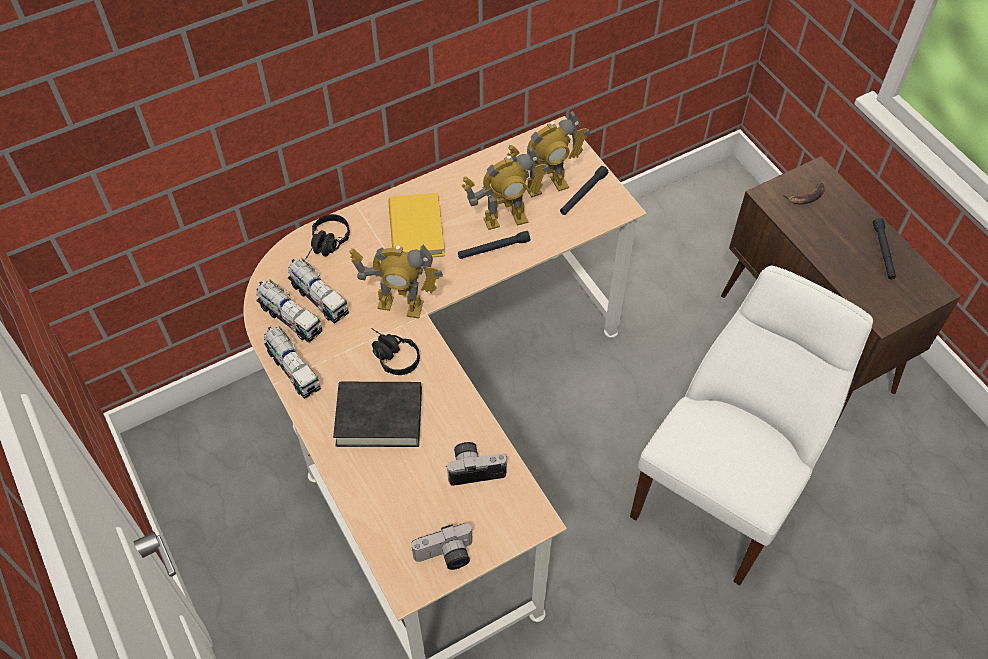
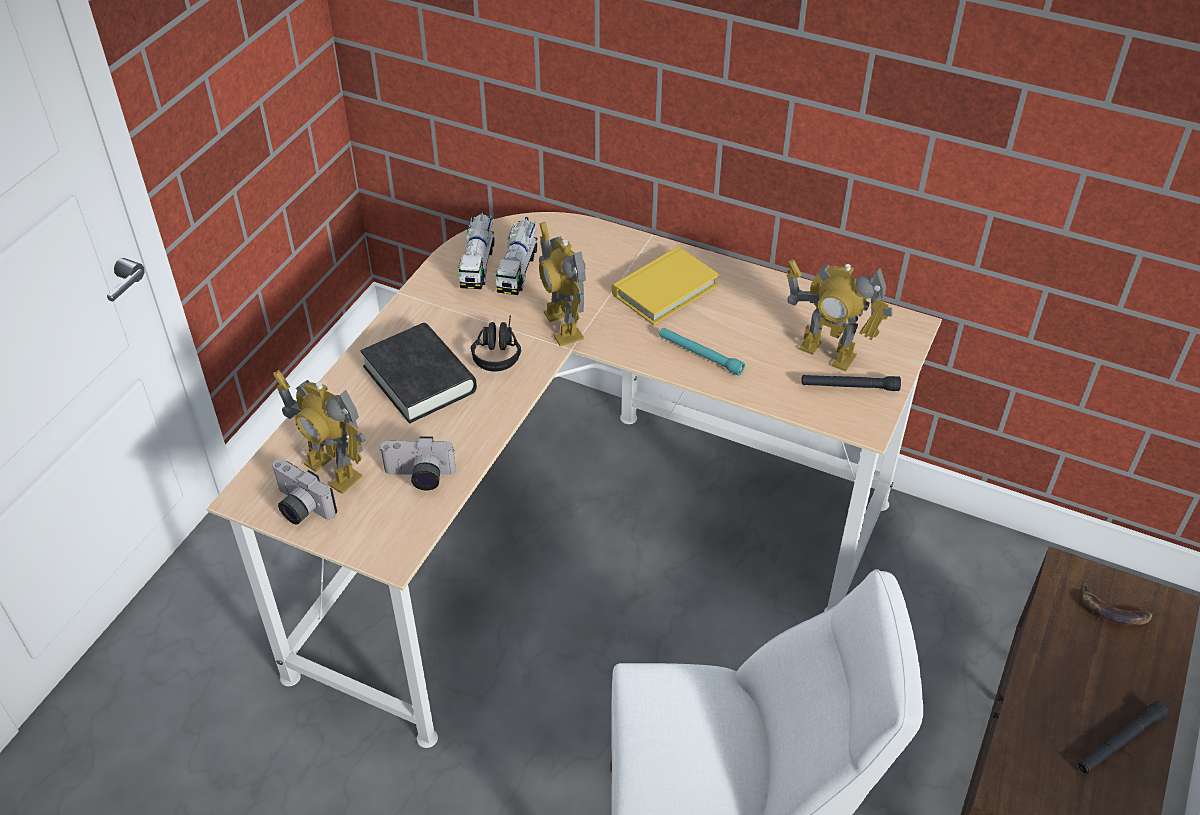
camera: 55 degrees right, 10 degrees down
toy truck [264,326,321,399] -> none
black headphones [306,214,350,259] -> none
camera [446,442,507,486] -> camera turned 135 degrees clockwise [379,437,456,490]
black flashlight [458,231,530,259] -> turquoise flashlight [659,328,745,376]
toy robot [461,146,550,230] -> toy robot moved to [273,370,366,494]

